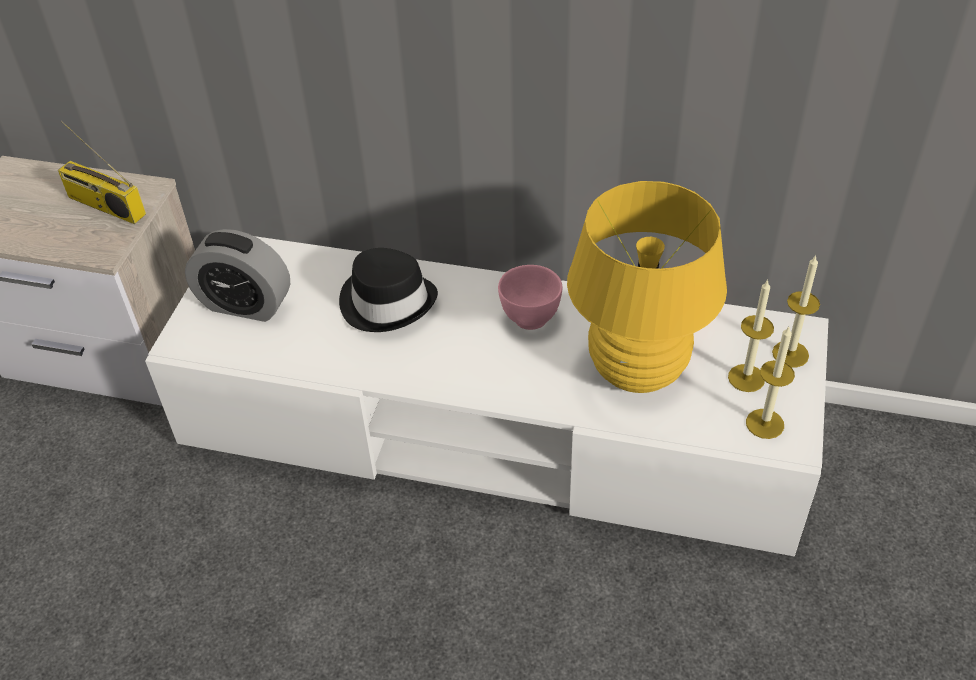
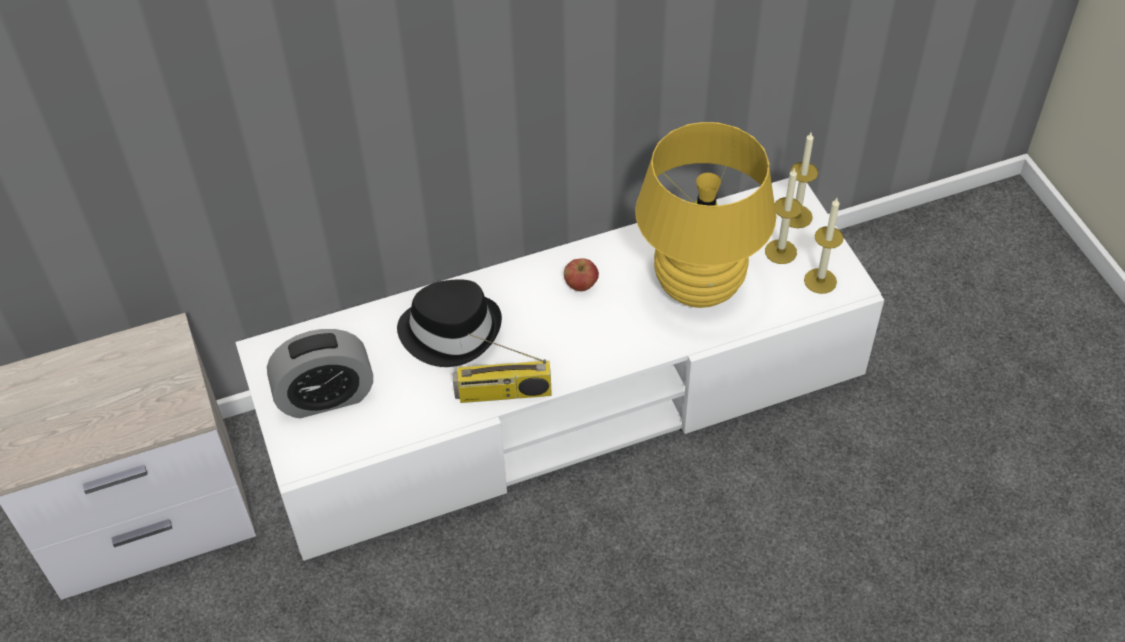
camera: 35 degrees left, 5 degrees up
radio [58,121,146,224] -> radio moved to [453,333,552,403]
pink bowl [498,265,562,330] -> apple [564,258,599,291]

